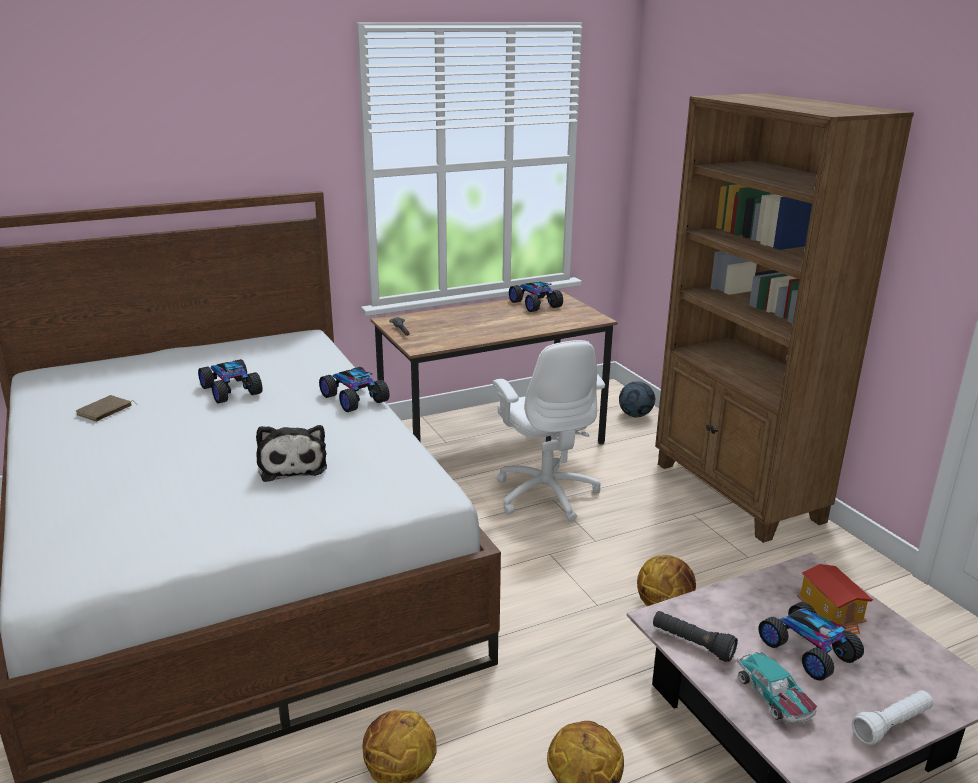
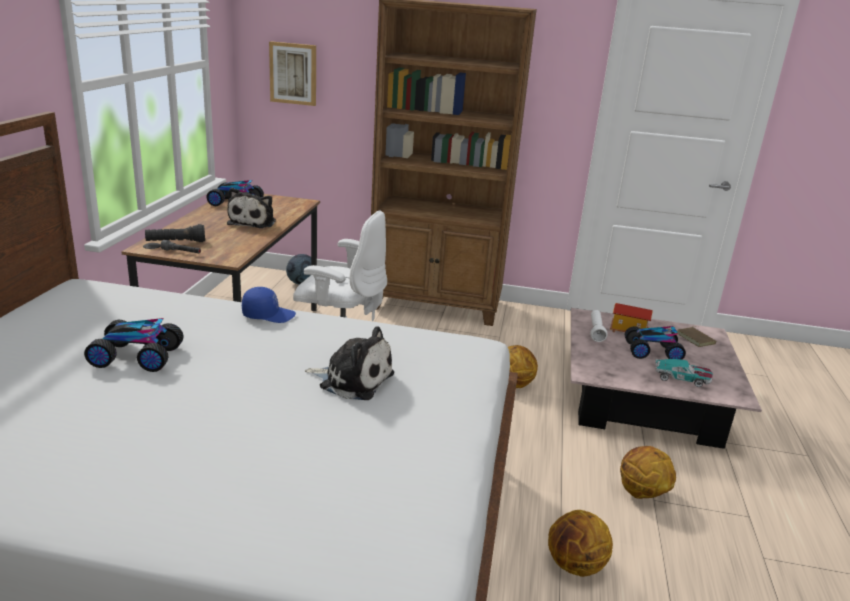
camera: 55 degrees left, 0 degrees up
brown book [76,395,138,422] -> brown book moved to [677,326,717,347]
toy car [319,367,389,412] -> blue cap [242,287,296,323]
black flashlight [653,611,738,662] -> black flashlight moved to [145,224,205,242]
white flashlight [852,690,933,745] -> white flashlight moved to [590,310,608,342]
none -> plush toy [227,188,276,228]
none -> picture [269,41,316,106]

